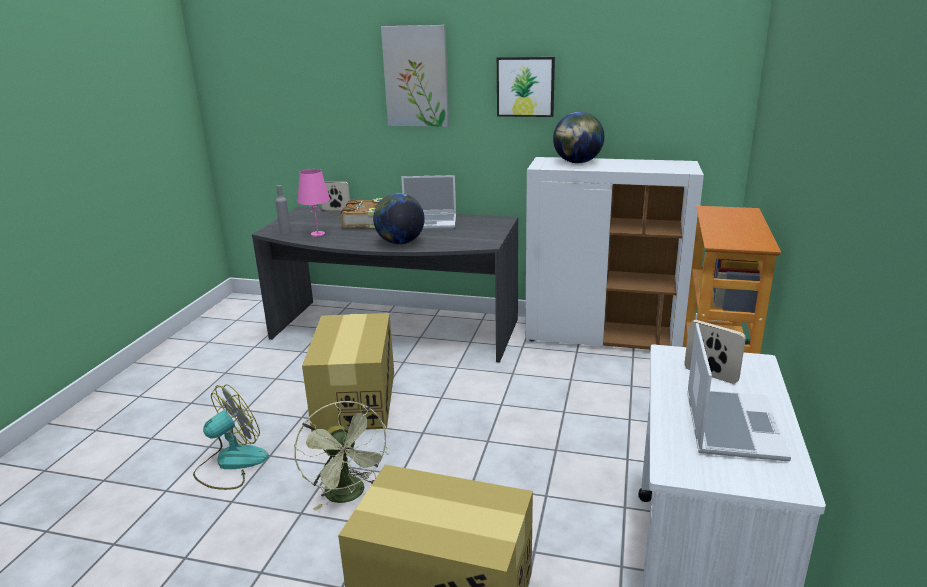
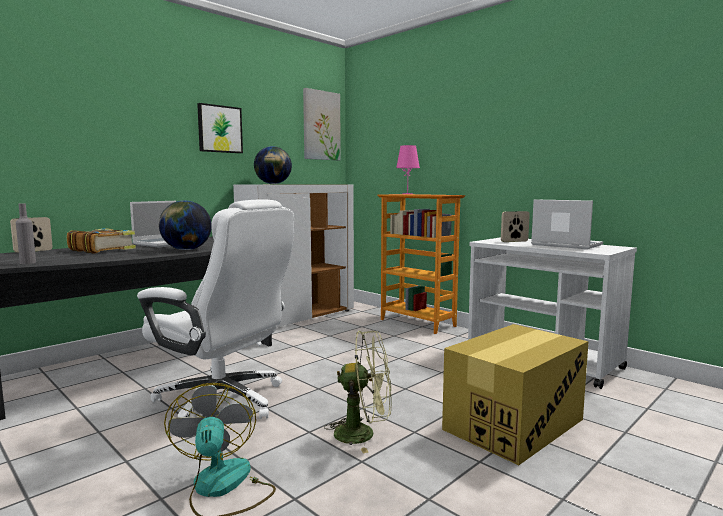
camera: 60 degrees left, 15 degrees down
pink table lamp [297,169,330,237] -> pink table lamp moved to [396,145,420,194]
cardboard box [302,313,394,432] -> white office chair [137,200,294,419]
picture [381,25,449,127] -> picture moved to [303,88,341,160]

